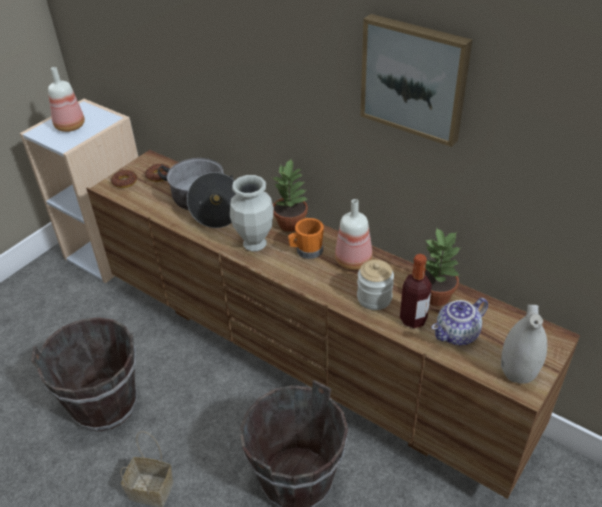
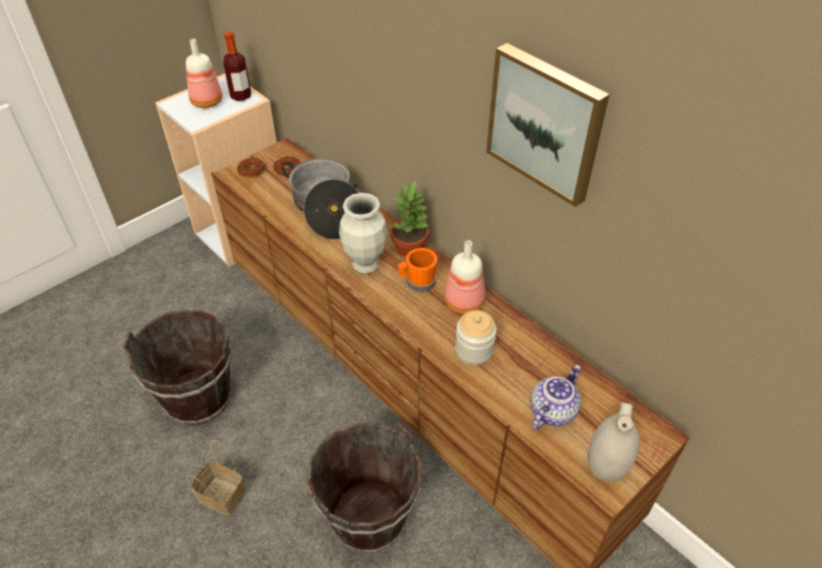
camera: 10 degrees right, 5 degrees up
bottle [400,254,432,328] -> bottle moved to [223,32,251,101]
potted plant [425,227,460,306] -> none
teapot [431,298,488,345] -> teapot turned 150 degrees clockwise [531,365,581,430]

